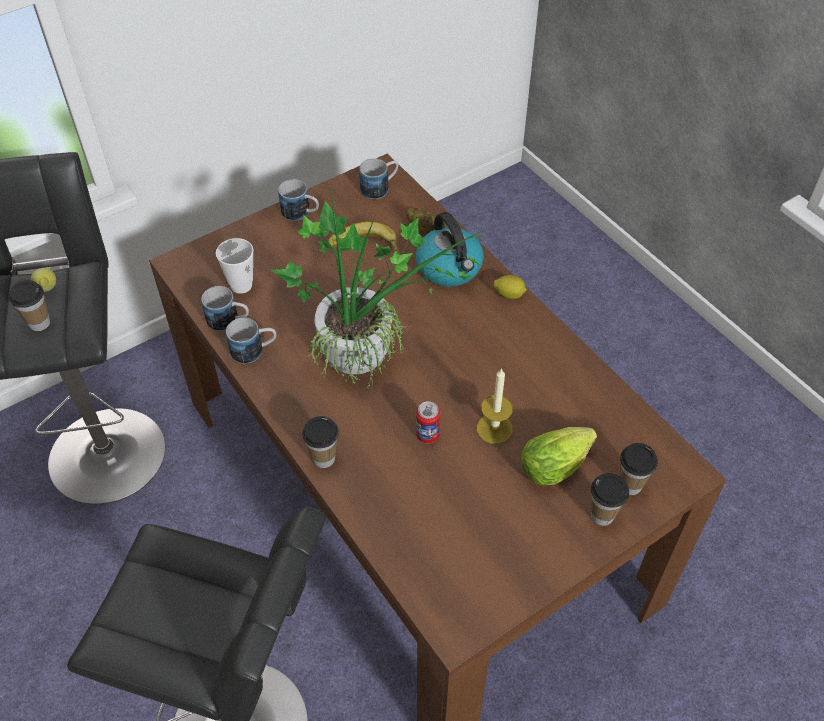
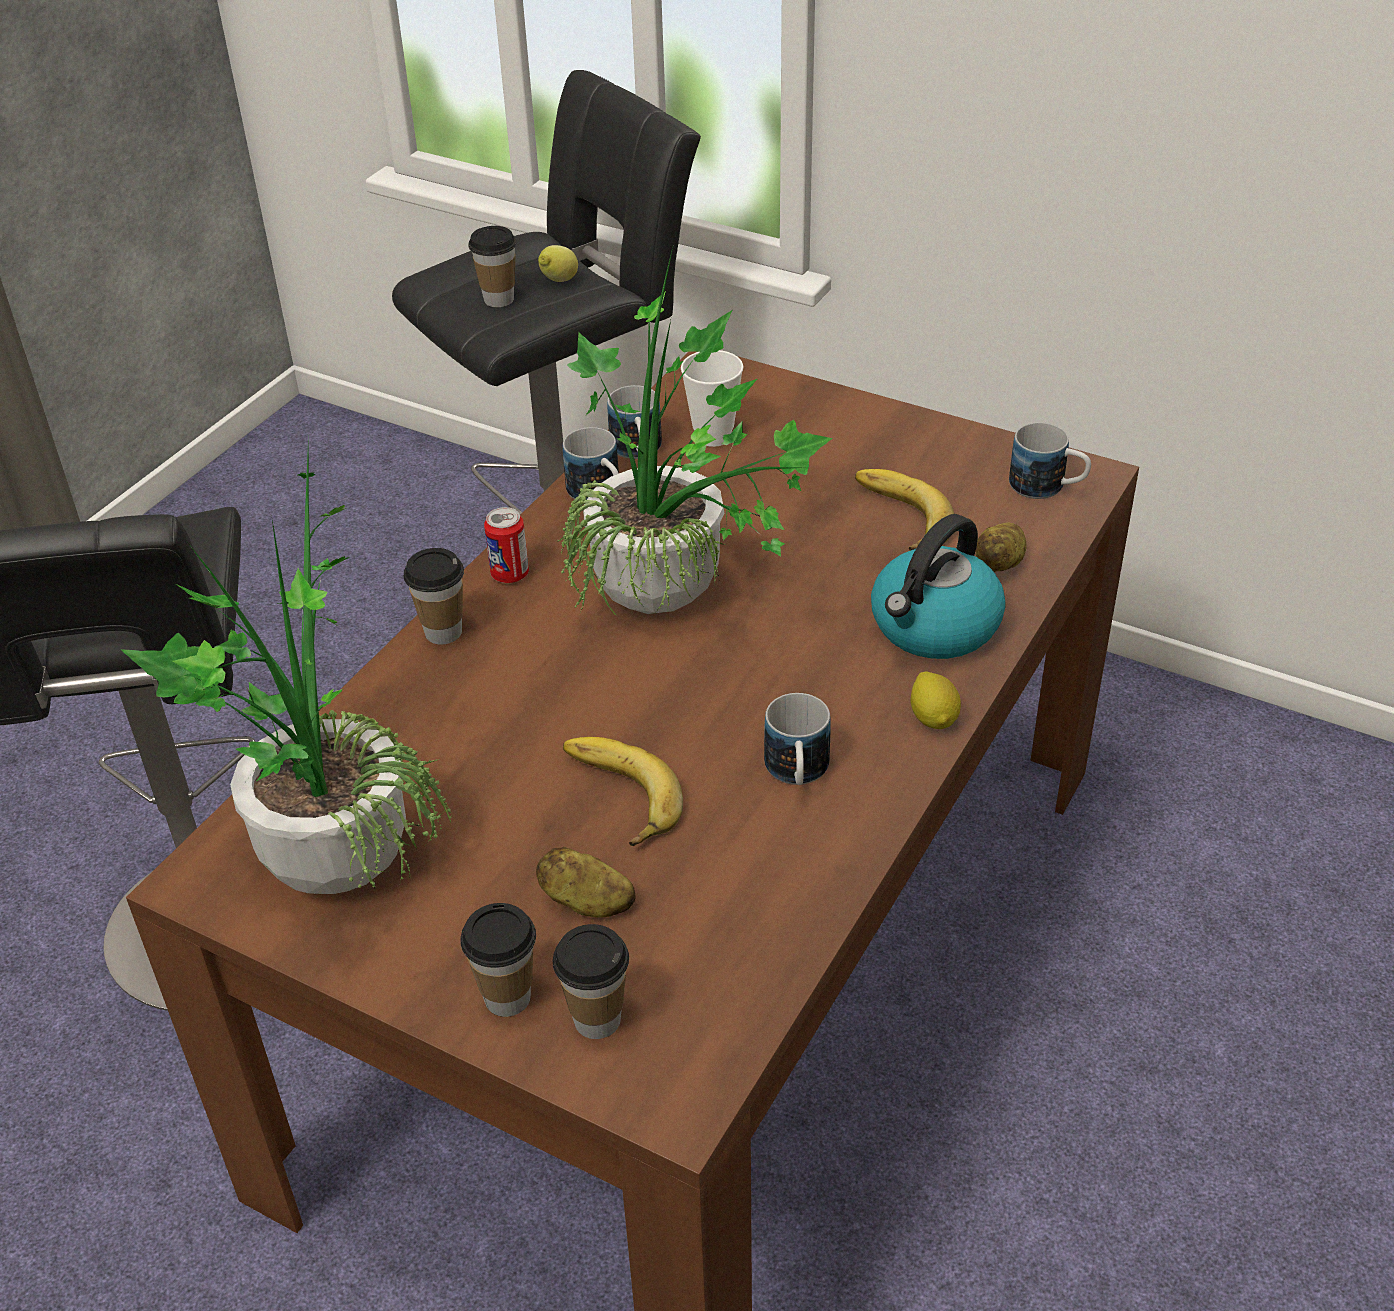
camera: 65 degrees right, 10 degrees down
mug [278,179,319,221] -> mug moved to [764,693,831,785]
can [416,401,440,444] -> can moved to [484,507,529,583]
candle [477,368,513,444] -> banana [563,737,683,846]
lettuce [521,427,597,485] -> potato [536,847,636,918]
none -> potted plant [120,432,452,894]

